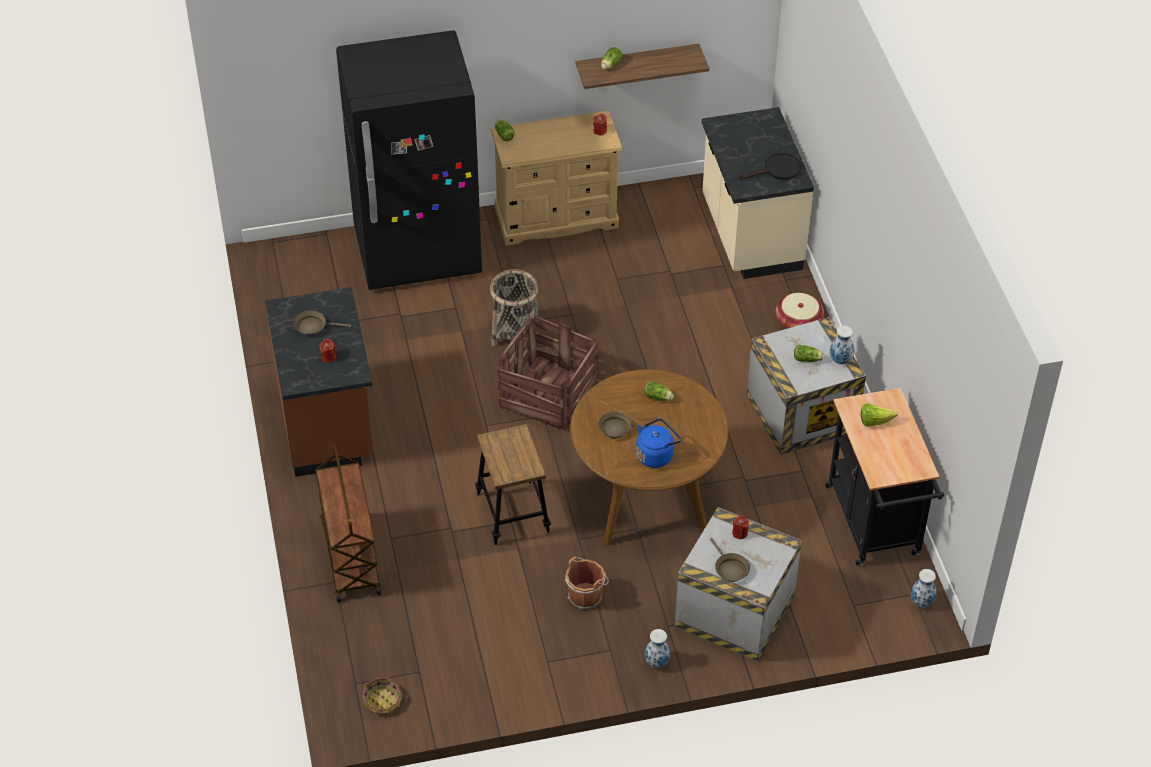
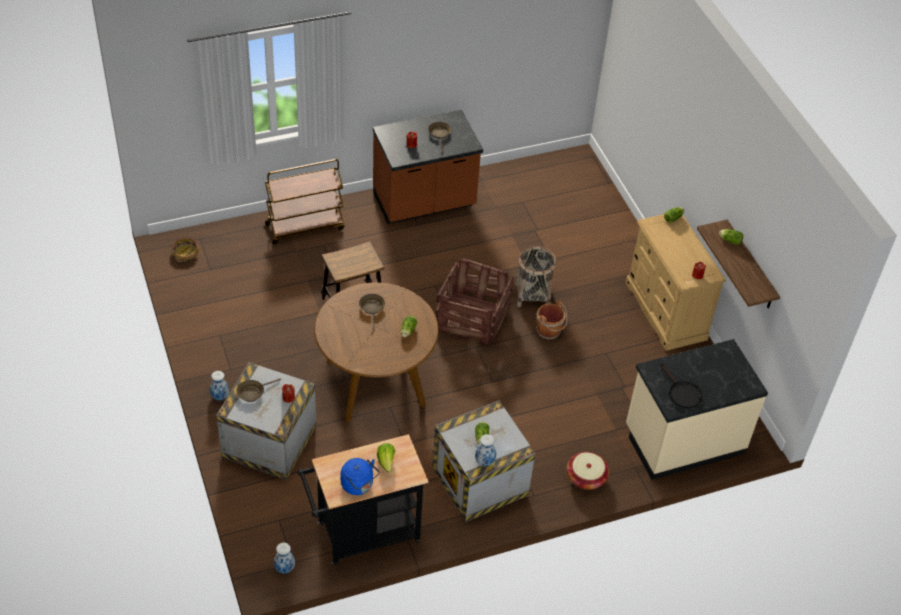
camera: 80 degrees right, 0 degrees up
black fridge [336,30,482,290] -> none
brown bucket [565,557,609,610] -> brown bucket moved to [536,301,567,340]
blue kettle [636,418,681,468] -> blue kettle moved to [341,458,379,495]

